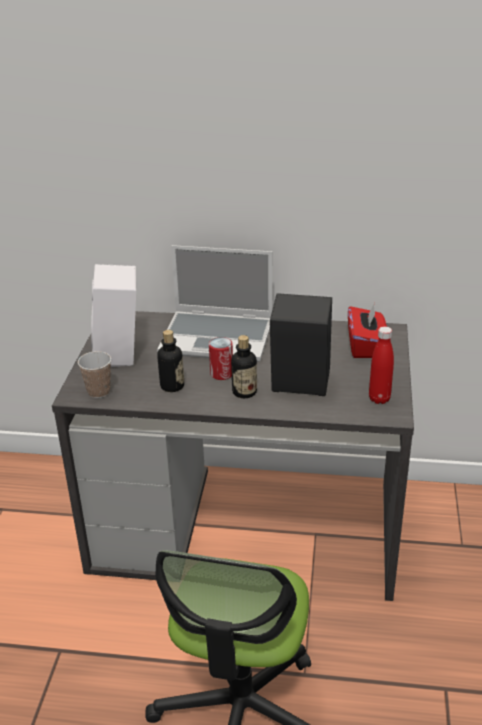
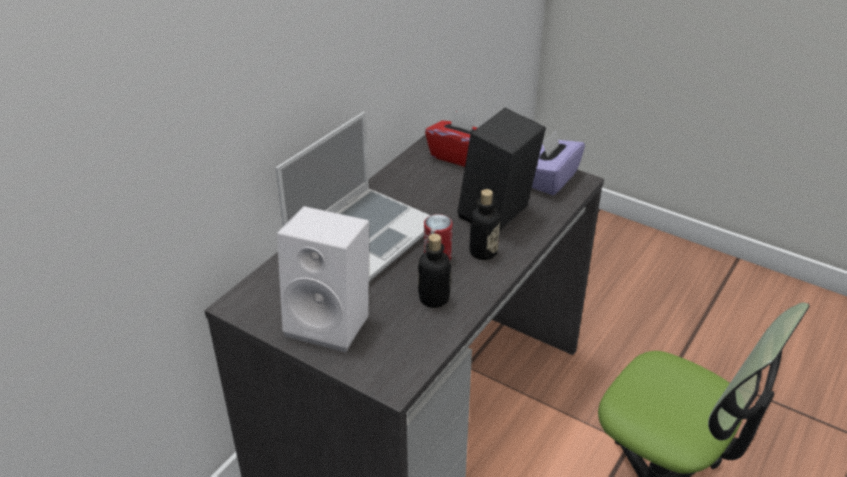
camera: 65 degrees left, 5 degrees up
cup [78,351,111,398] -> none
red bottle [369,327,394,404] -> purple tissue box [532,130,585,195]

